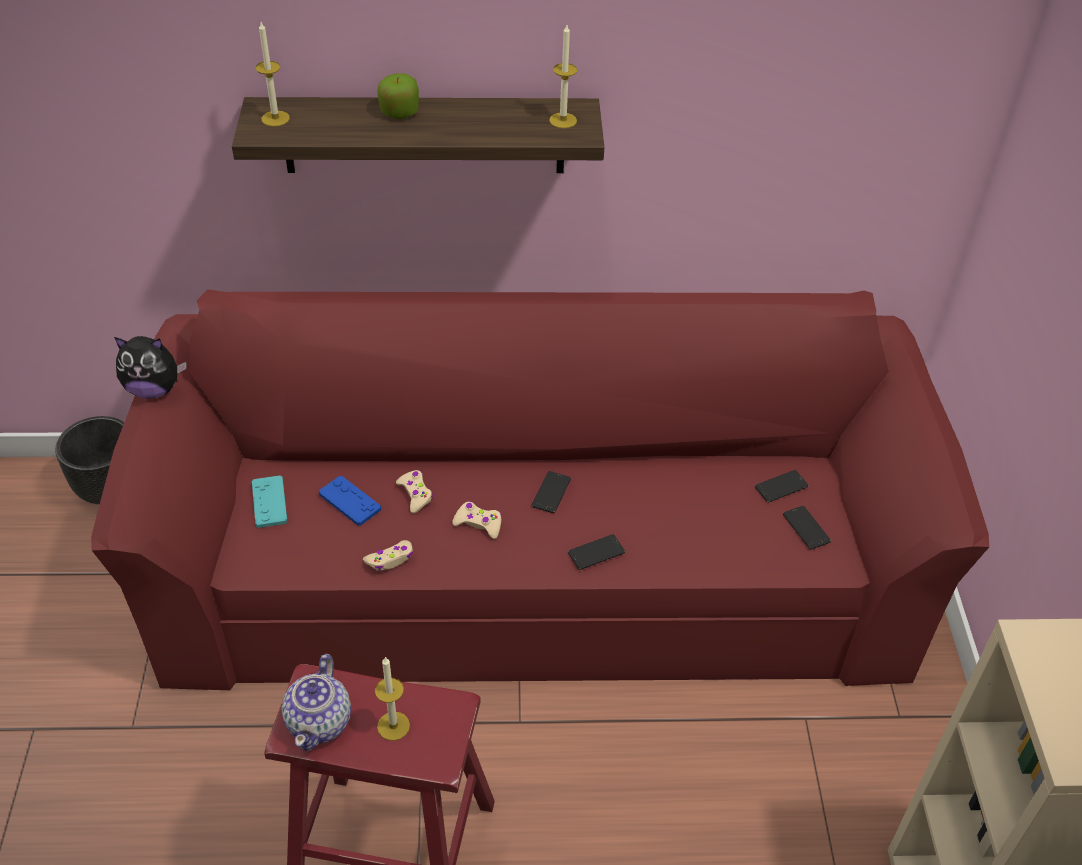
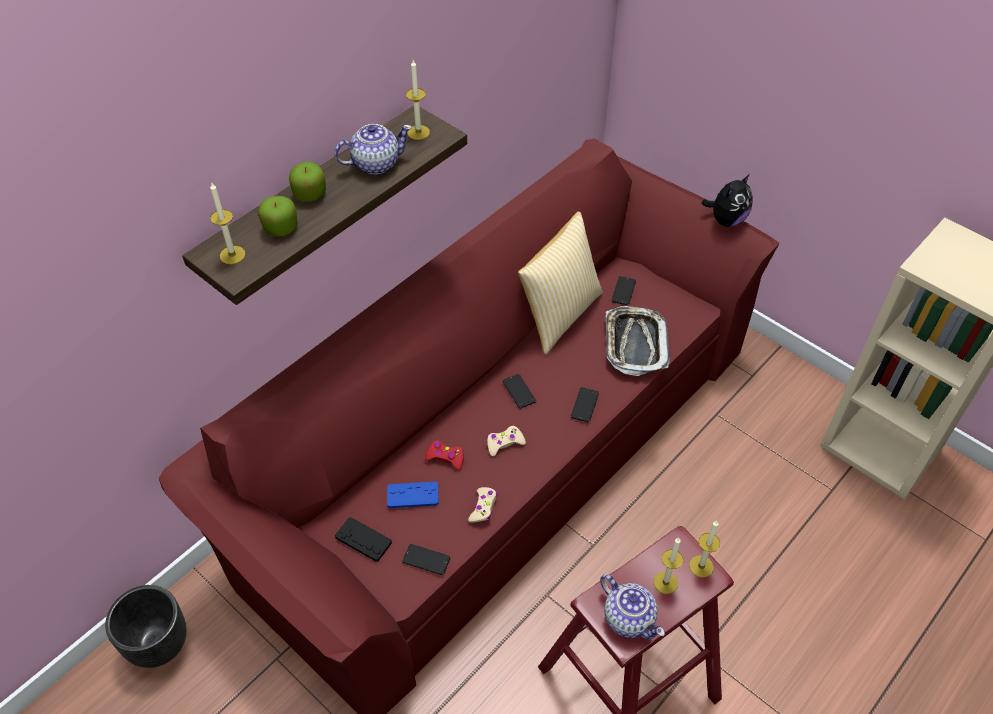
camera: 45 degrees left, 5 degrees up
plush toy [114,336,186,399] -> plush toy moved to [702,174,753,227]
turquoise game controller [252,475,288,528] -> black game controller [335,517,392,562]
beige game controller [396,470,433,514] -> red game controller [425,440,464,470]
phone [783,506,831,550] -> phone moved to [402,544,450,575]
none -> apple [258,196,298,236]
none -> teapot [334,124,412,174]
none -> pillow [518,211,603,355]
none -> tray [606,306,670,376]
none -> candle [689,521,720,578]

